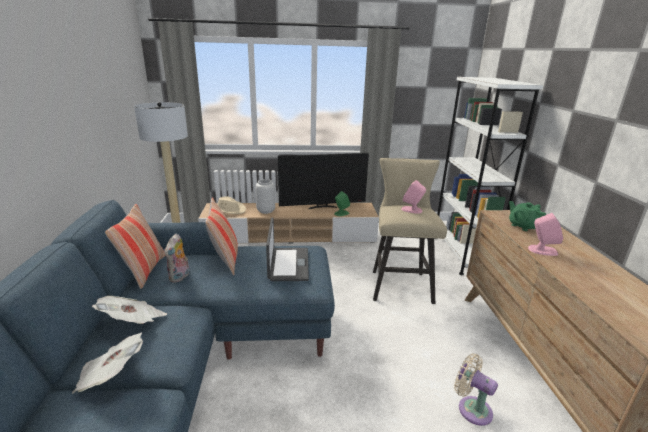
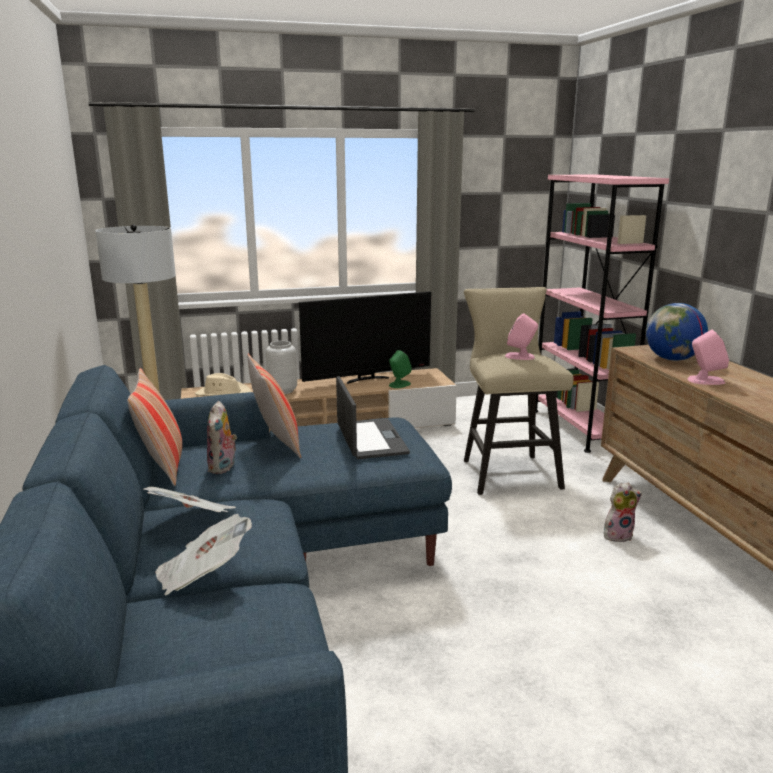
camera: 10 degrees left, 5 degrees down
white bookcase [434,77,543,275] -> pink bookcase [536,174,669,453]
beige fan [454,353,498,426] -> none
green teapot [509,201,546,231] -> globe [646,303,708,361]
none -> plush toy [604,483,642,543]

